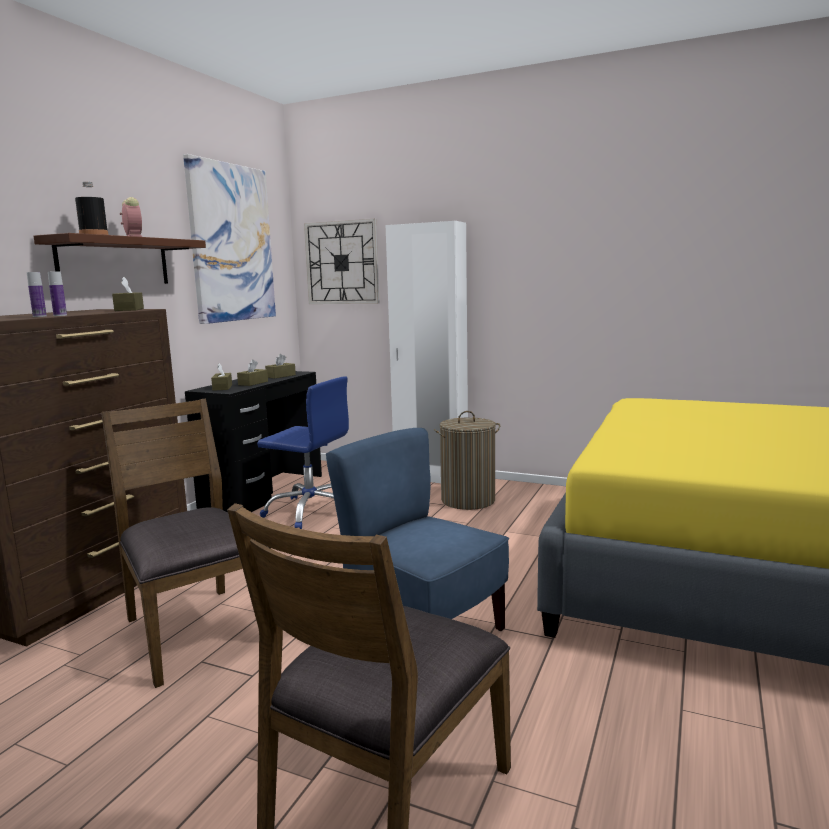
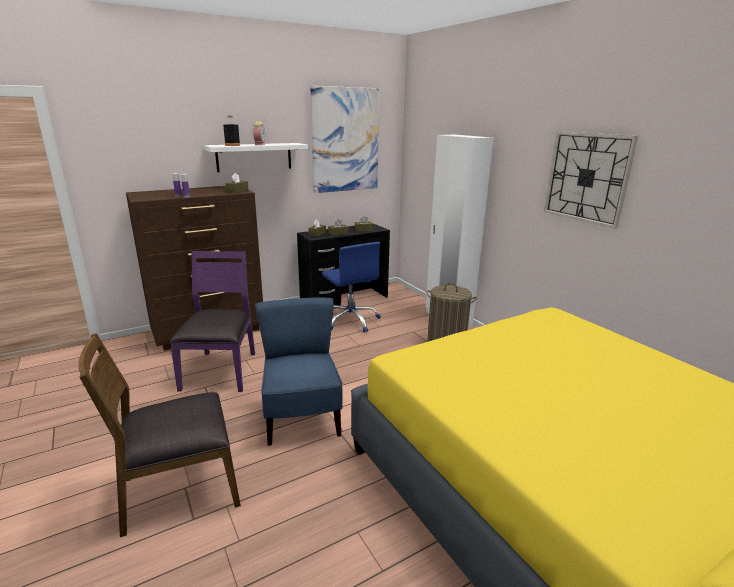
camera: 35 degrees right, 10 degrees up
brown shelf [34,233,206,284] -> white shelf [204,143,308,172]
brown chair [101,398,271,688] -> purple chair [170,251,255,392]
wall clock [304,219,380,304] -> wall clock moved to [544,131,638,229]

